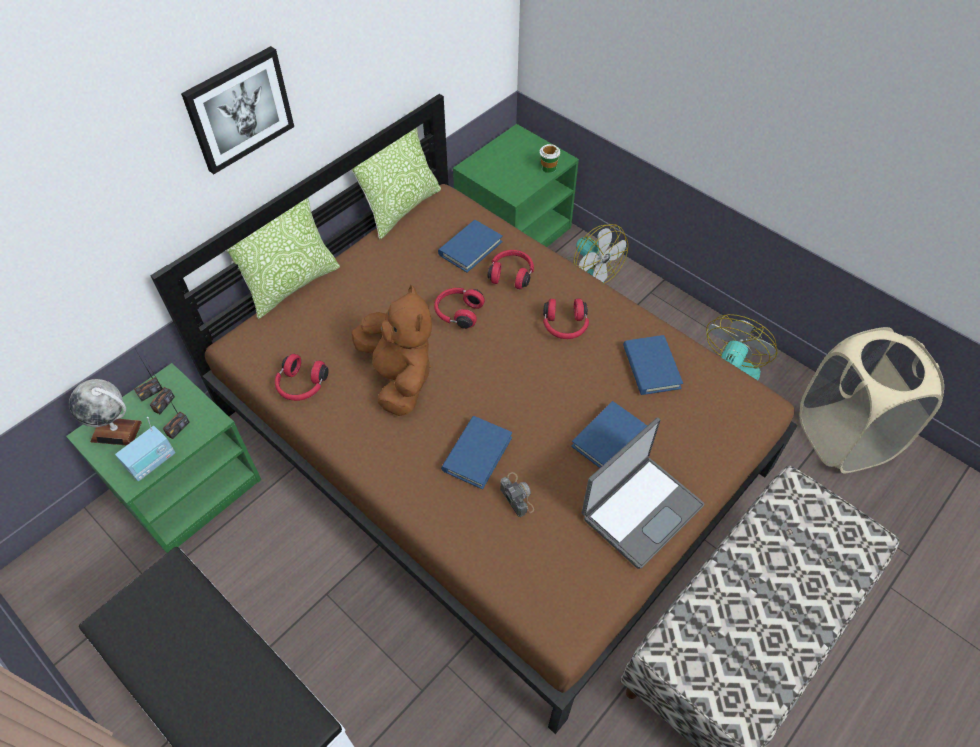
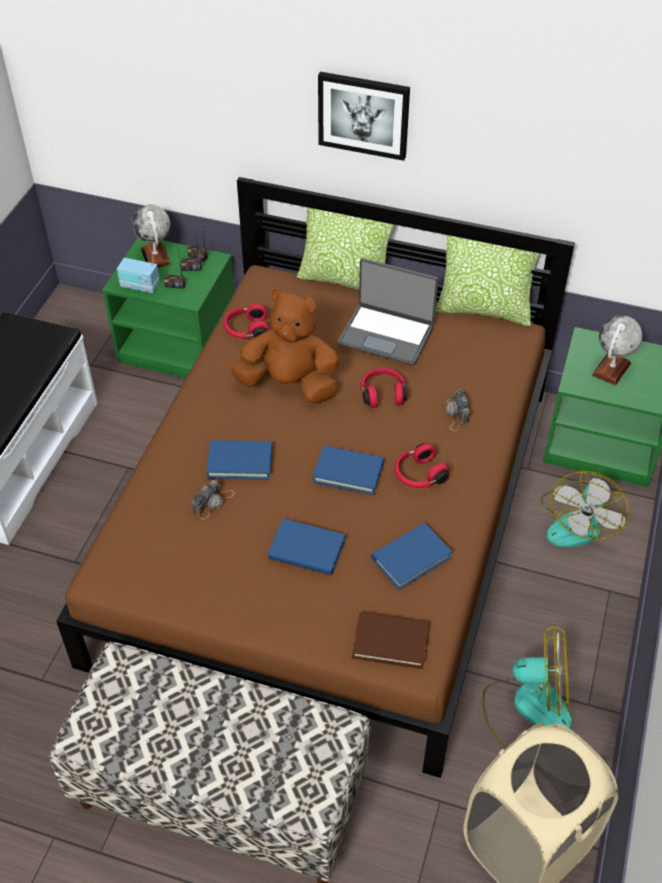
camera: 65 degrees right, 5 degrees down
brown plush toy [352,285,432,416] -> brown plush toy turned 120 degrees counterclockwise [231,288,340,403]
blue book [438,220,503,272] -> blue book moved to [313,446,384,495]
red headphones [488,250,534,289] -> camera [446,389,470,431]
cup [539,144,560,173] -> none
laptop [582,417,704,569] -> laptop moved to [338,258,438,366]
none -> brown book [352,612,429,669]
none -> globe [592,315,642,386]

